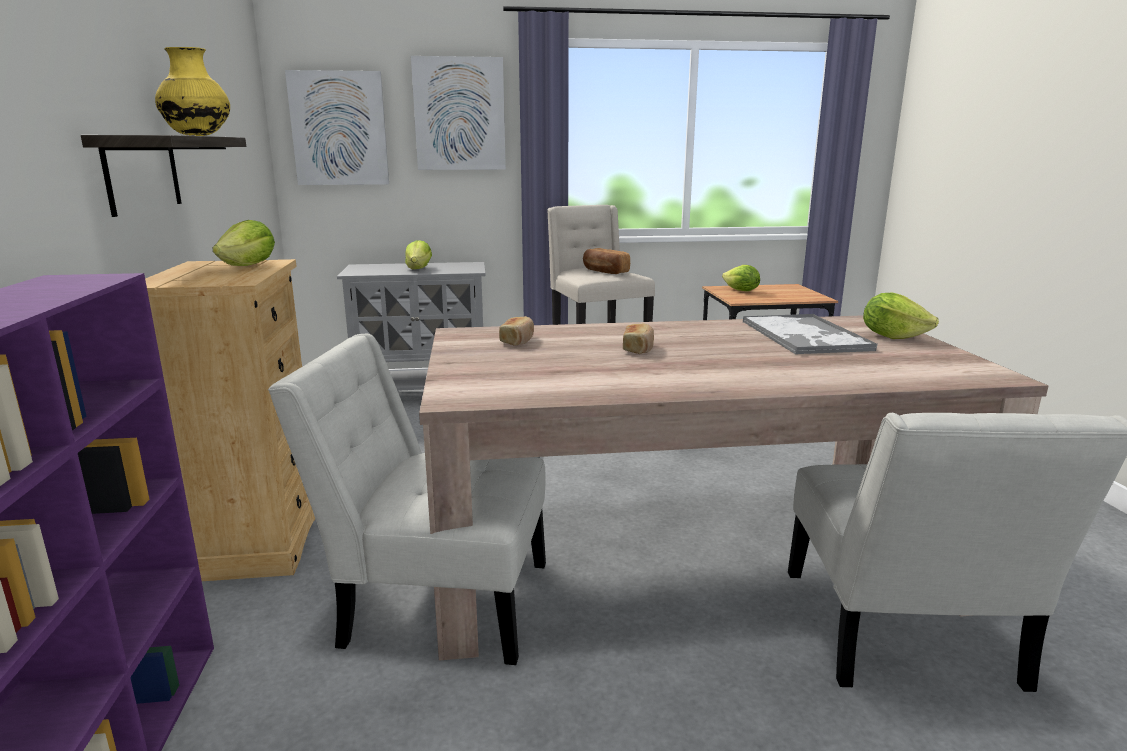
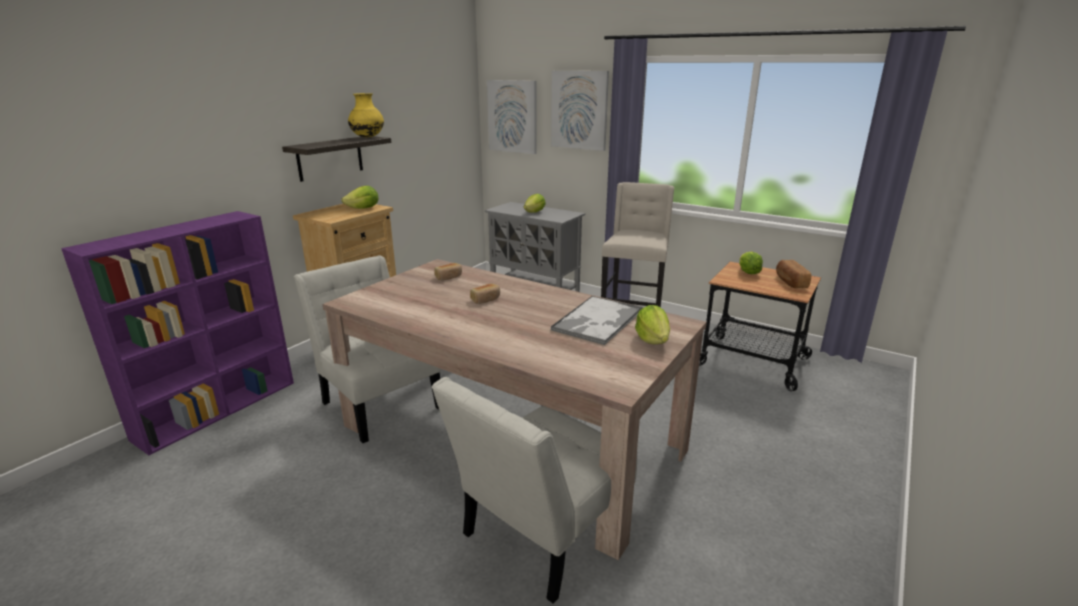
camera: 40 degrees right, 5 degrees up
bread [583,248,630,274] -> bread moved to [776,260,811,288]

